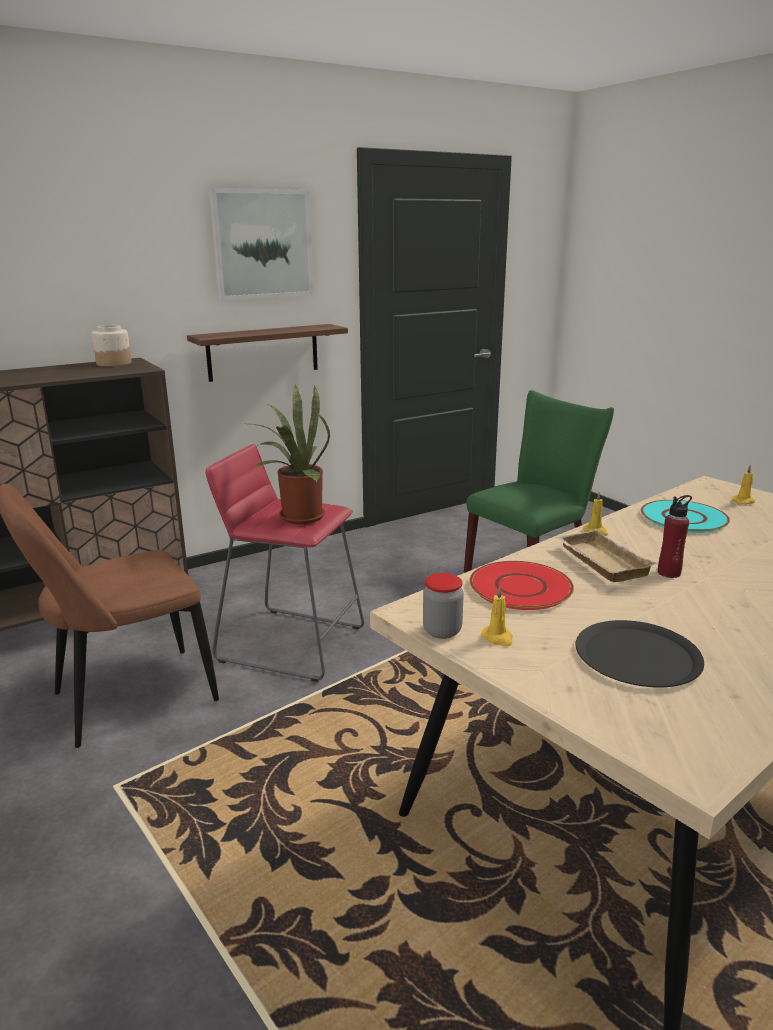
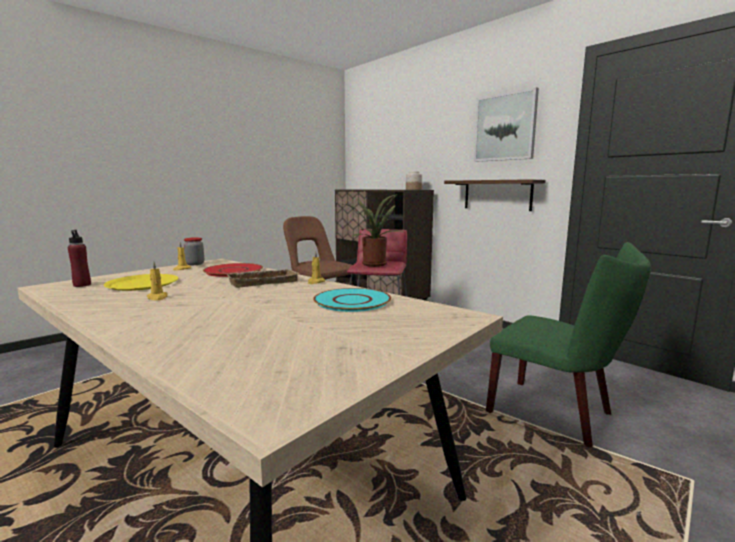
camera: 80 degrees right, 10 degrees down
black plate [576,620,704,688] -> yellow plate [104,274,178,291]
red bottle [658,495,692,578] -> red bottle moved to [68,230,91,287]
yellow candle [732,464,755,504] -> yellow candle moved to [147,261,168,301]

